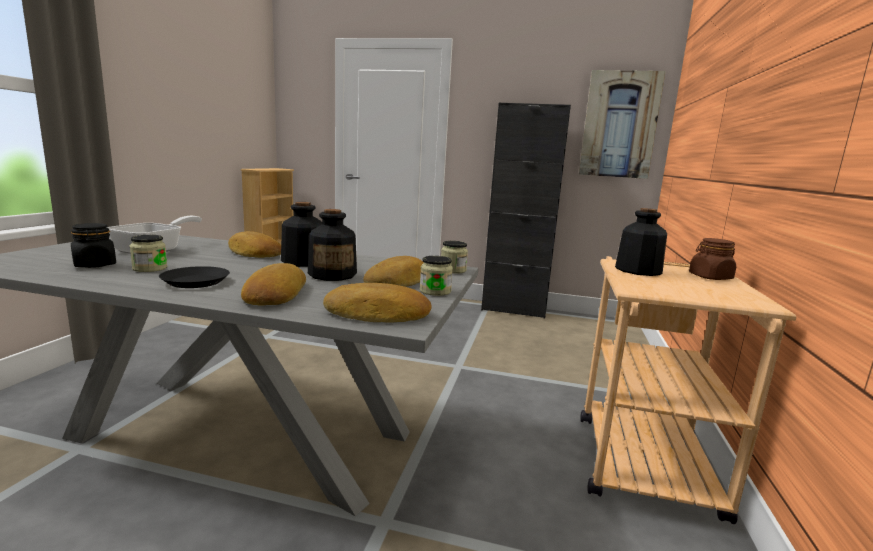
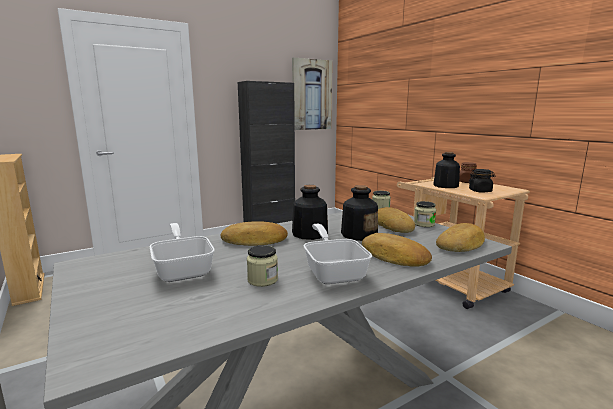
camera: 45 degrees left, 0 degrees up
black jar [71,223,116,268] -> black jar moved to [469,169,496,193]
black plate [159,266,230,288] -> frying pan [303,224,372,284]

